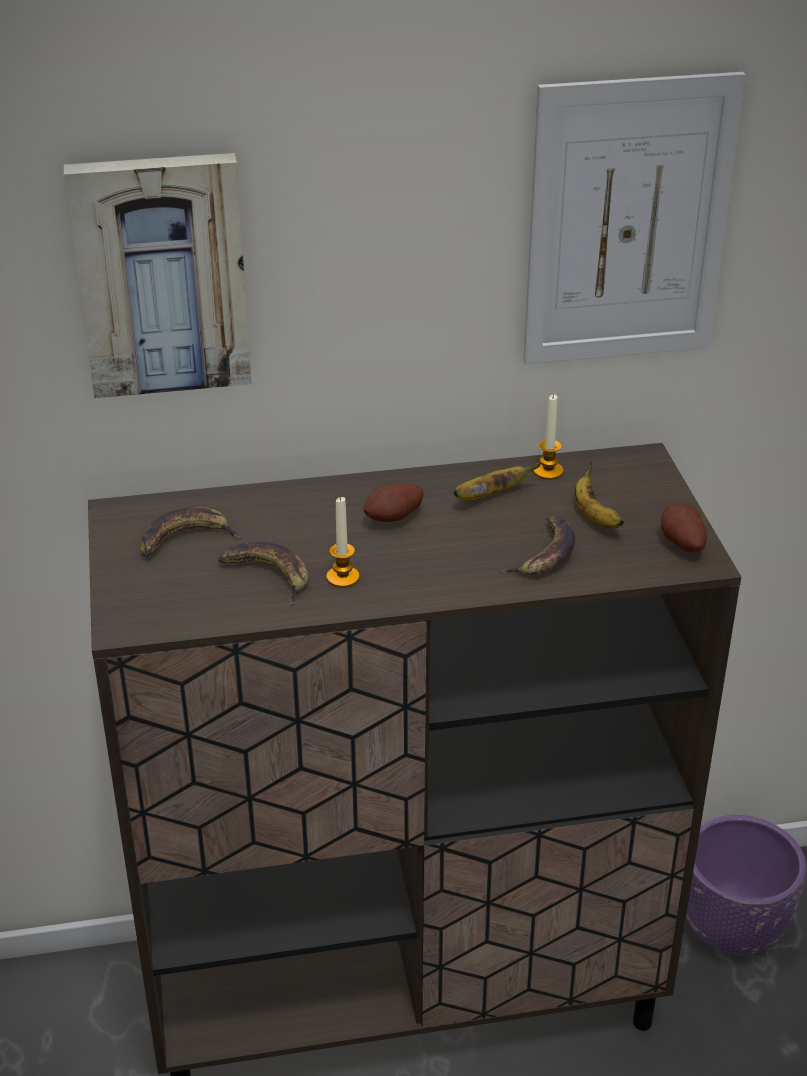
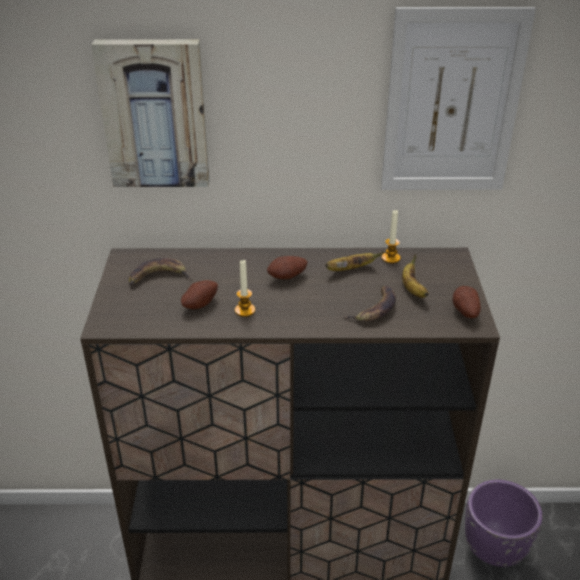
camera: 10 degrees right, 0 degrees up
banana [218,542,309,606] -> potato [181,280,218,309]

